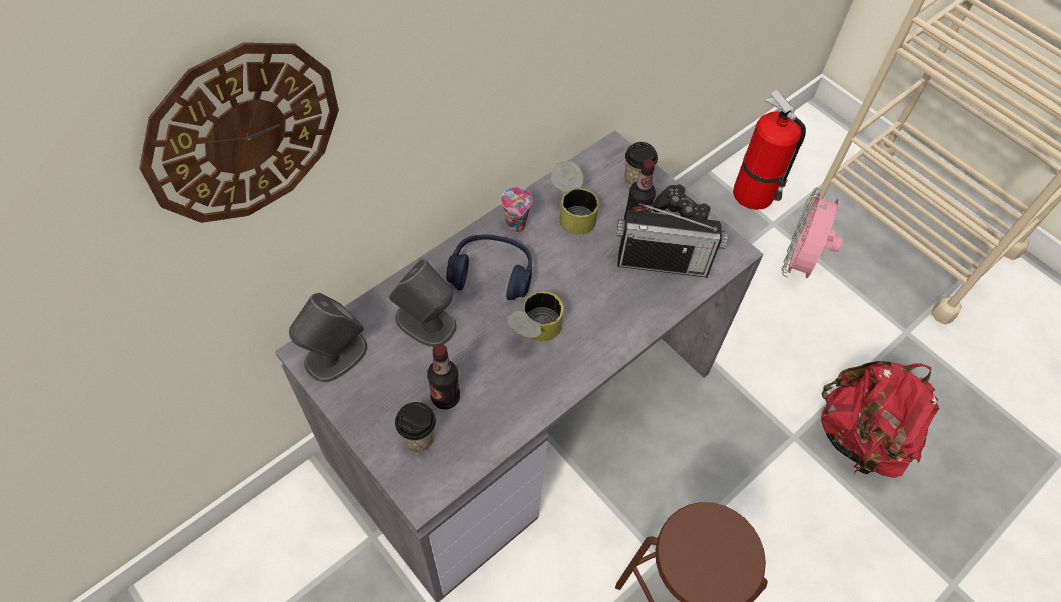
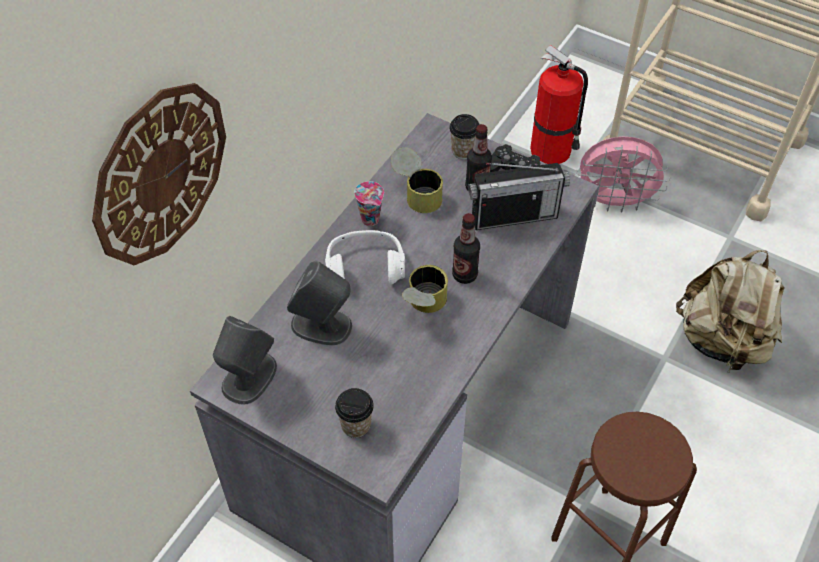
camera: 15 degrees left, 5 degrees down
bottle [427,344,460,410] -> bottle moved to [452,213,480,284]
blue headphones [446,234,532,300] -> white headphones [325,230,405,284]
pink fan [781,187,843,279] -> pink fan turned 90 degrees counterclockwise [576,137,670,213]
red backpack [821,361,939,478] -> beige backpack [676,250,784,372]

